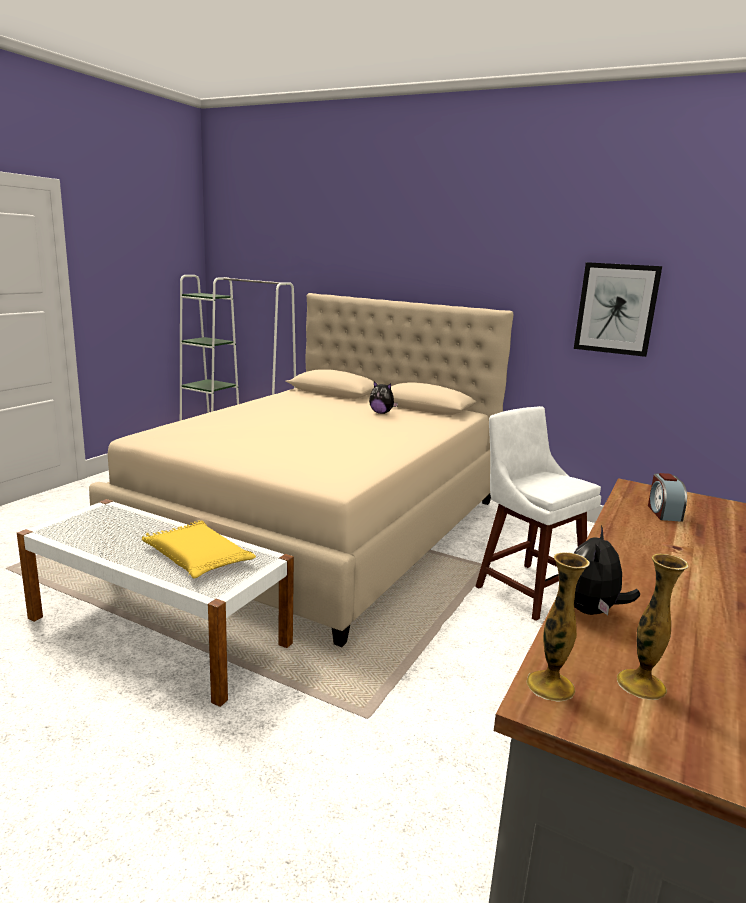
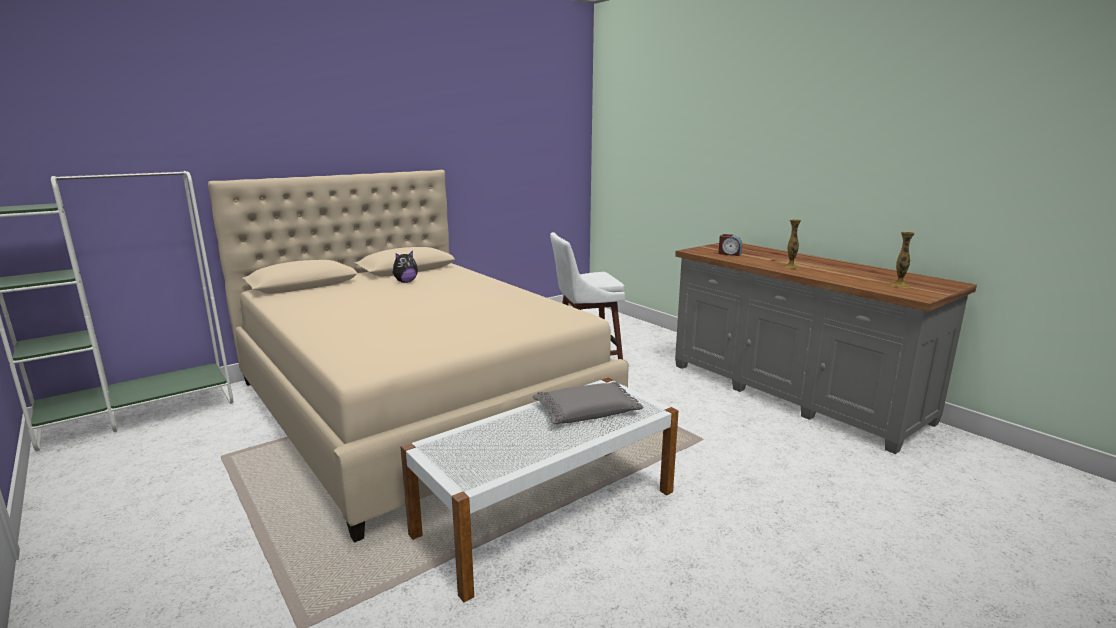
camera: 65 degrees left, 0 degrees up
yellow pillow [142,520,256,579] -> grey pillow [532,381,644,424]
vase [527,553,590,702] -> vase moved to [783,219,802,269]
picture [574,262,662,357] -> none
plush toy [574,525,640,615] -> none

